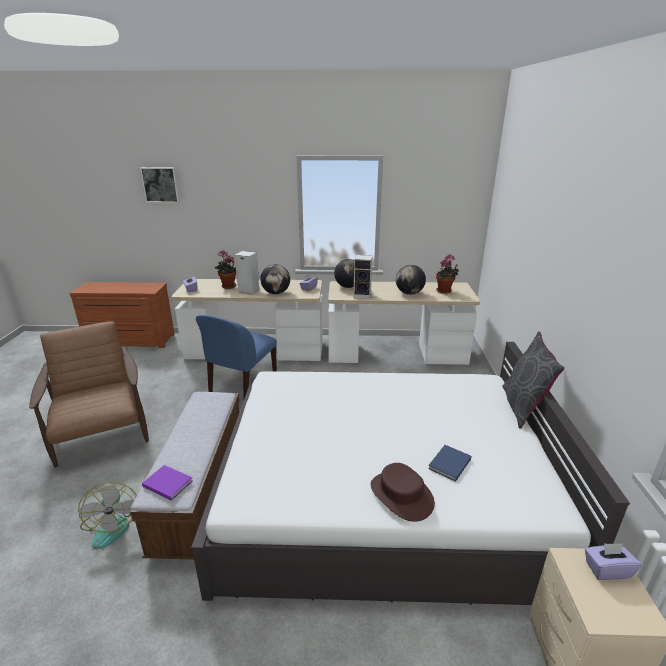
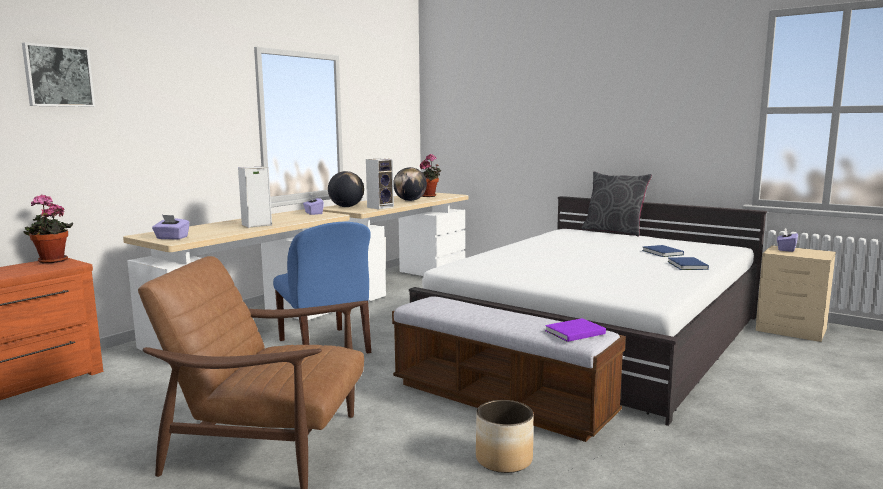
camera: 55 degrees left, 15 degrees down
fan [78,482,137,549] -> planter [476,400,533,473]
potted plant [215,250,236,289] -> potted plant moved to [23,195,73,263]
globe [260,264,290,294] -> none
brown hat [371,463,435,522] -> blue book [667,257,709,270]

